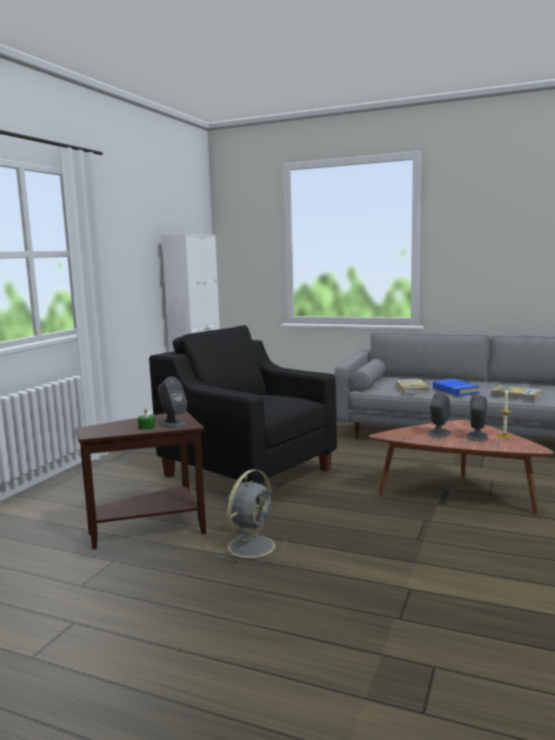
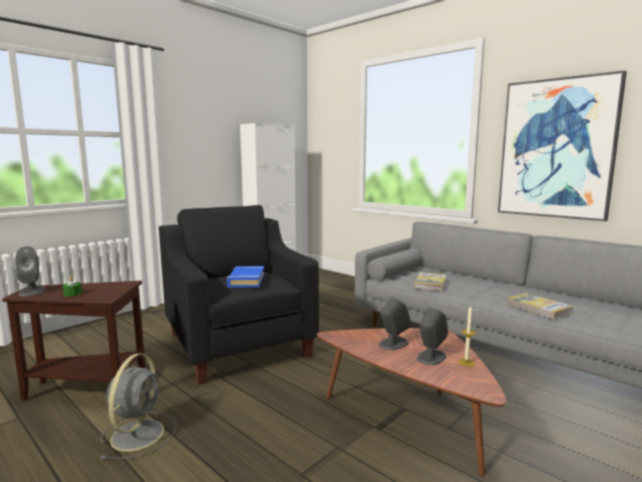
camera: 20 degrees right, 0 degrees up
grey speaker [158,377,187,428] -> grey speaker moved to [15,246,45,296]
grey fan [218,469,287,563] -> grey fan turned 45 degrees counterclockwise [100,354,177,460]
blue book [433,379,480,396] -> blue book moved to [227,266,264,287]
none -> picture [498,70,627,221]

